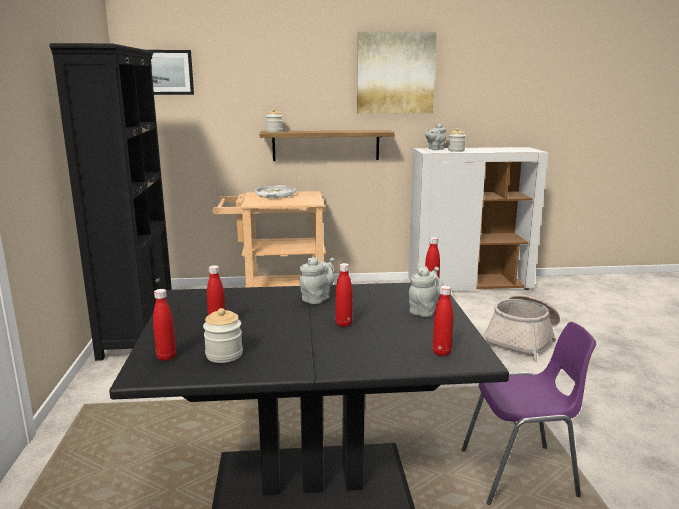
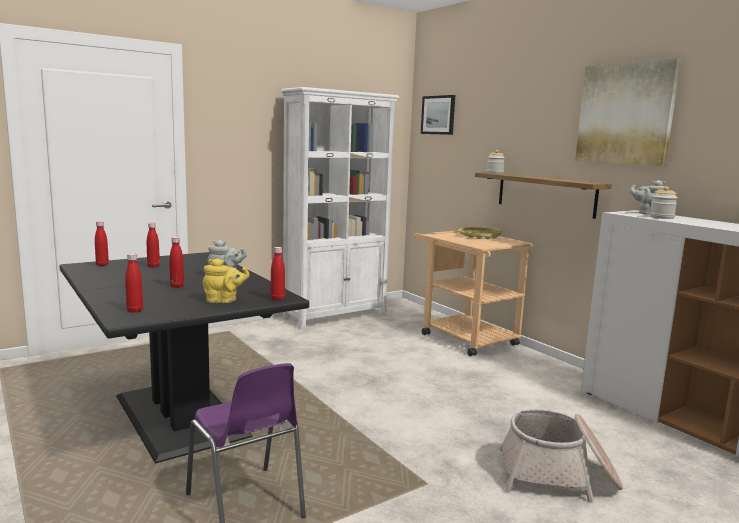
camera: 60 degrees right, 5 degrees down
black bookcase [49,43,172,361] -> white bookcase [281,87,399,329]
jar [203,308,243,363] -> none
white tray [255,185,296,199] -> yellow tray [457,227,503,239]
grey teapot [409,266,443,317] -> yellow teapot [203,258,250,303]

